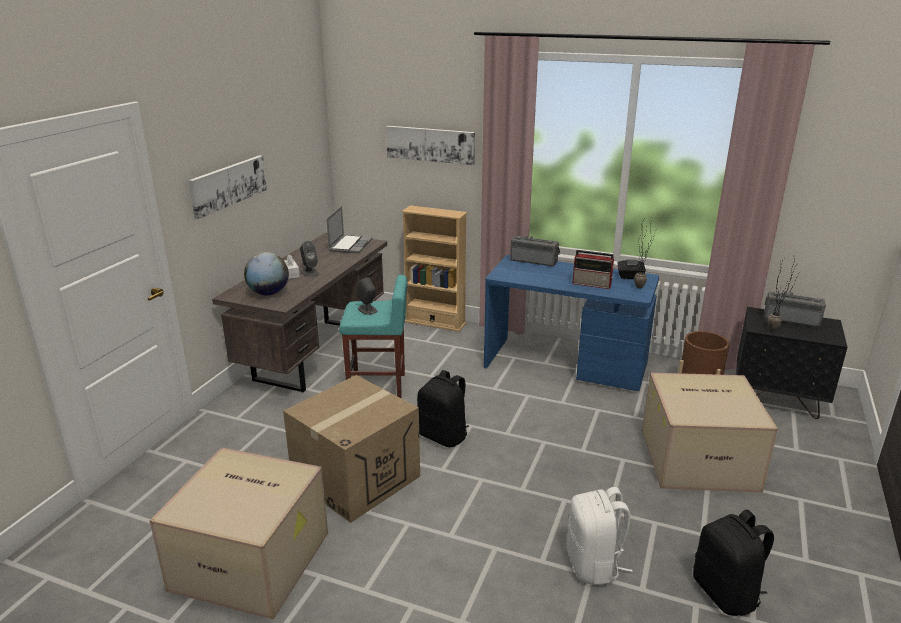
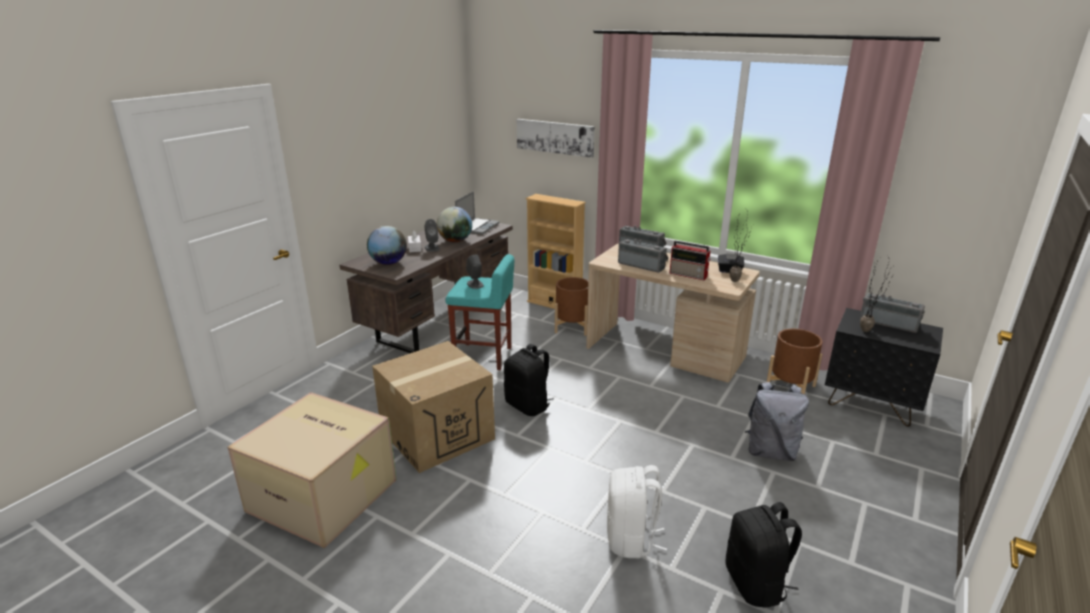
camera: 10 degrees right, 0 degrees up
picture [188,155,267,219] -> none
blue desk [484,255,659,391] -> beige desk [586,244,759,382]
cardboard box [642,372,778,492] -> grey backpack [745,382,809,461]
none -> globe [437,207,472,242]
none -> brown planter [555,277,588,336]
none -> radio [618,239,669,273]

